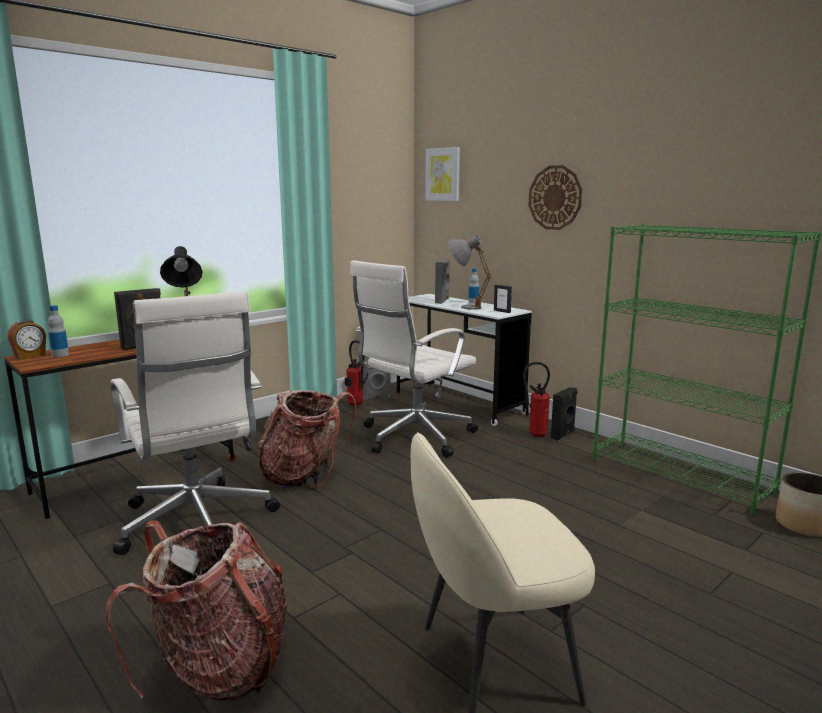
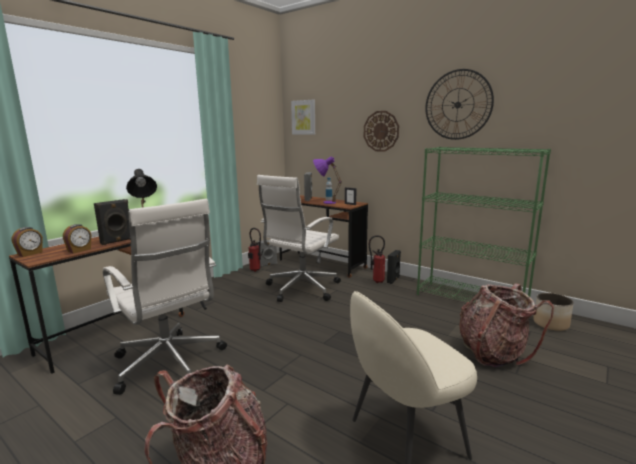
camera: 10 degrees left, 0 degrees up
bottle [48,305,69,357] -> none
backpack [256,390,356,489] -> backpack moved to [459,283,554,367]
white desk [397,294,532,426] -> brown desk [279,195,368,278]
grey table lamp [448,235,492,310] -> purple table lamp [313,156,342,204]
none -> alarm clock [63,224,91,254]
none -> wall clock [425,69,494,140]

